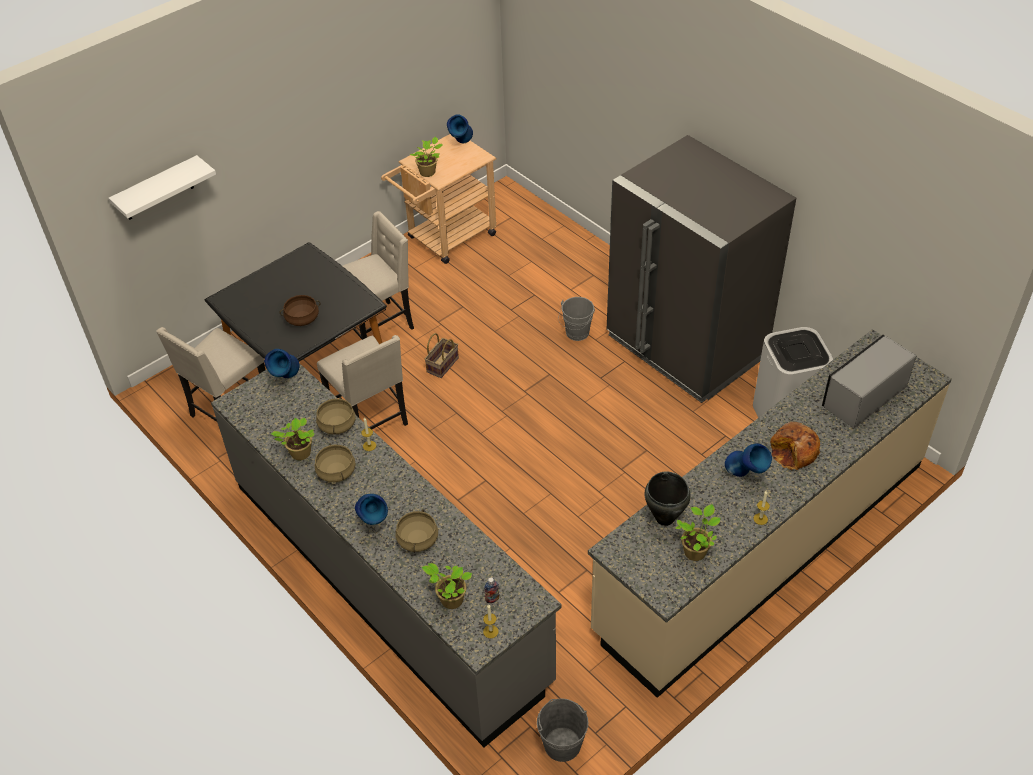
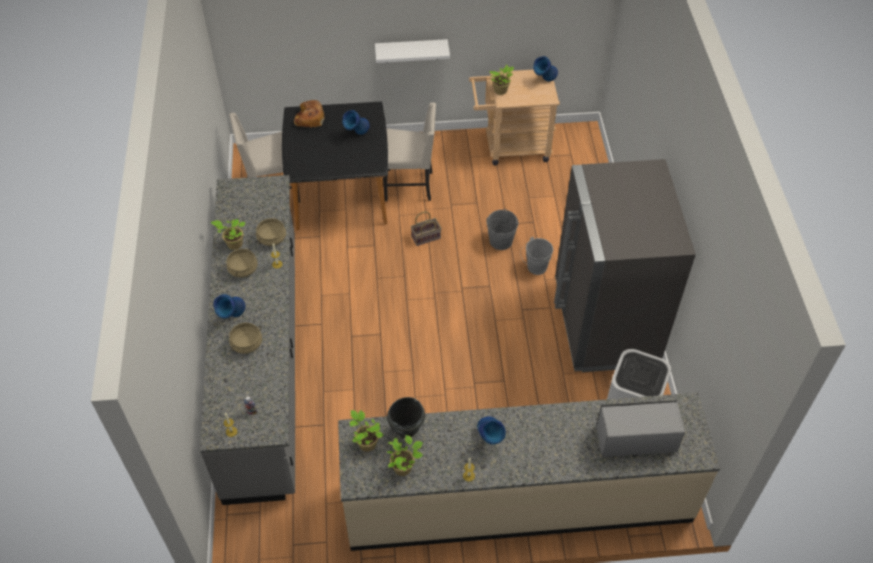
camera: 35 degrees right, 5 degrees up
white shelf [109,155,216,220] -> white shelf moved to [375,39,450,63]
blue vase [264,349,300,378] -> blue vase moved to [342,110,370,135]
brown cooking pot [279,295,320,326] -> none
beige chair [317,335,408,429] -> none
potted plant [422,563,472,609] -> potted plant moved to [350,410,384,452]
grey bucket [537,698,588,762] -> grey bucket moved to [486,209,519,250]
bread [770,422,820,471] -> bread moved to [294,100,324,128]

